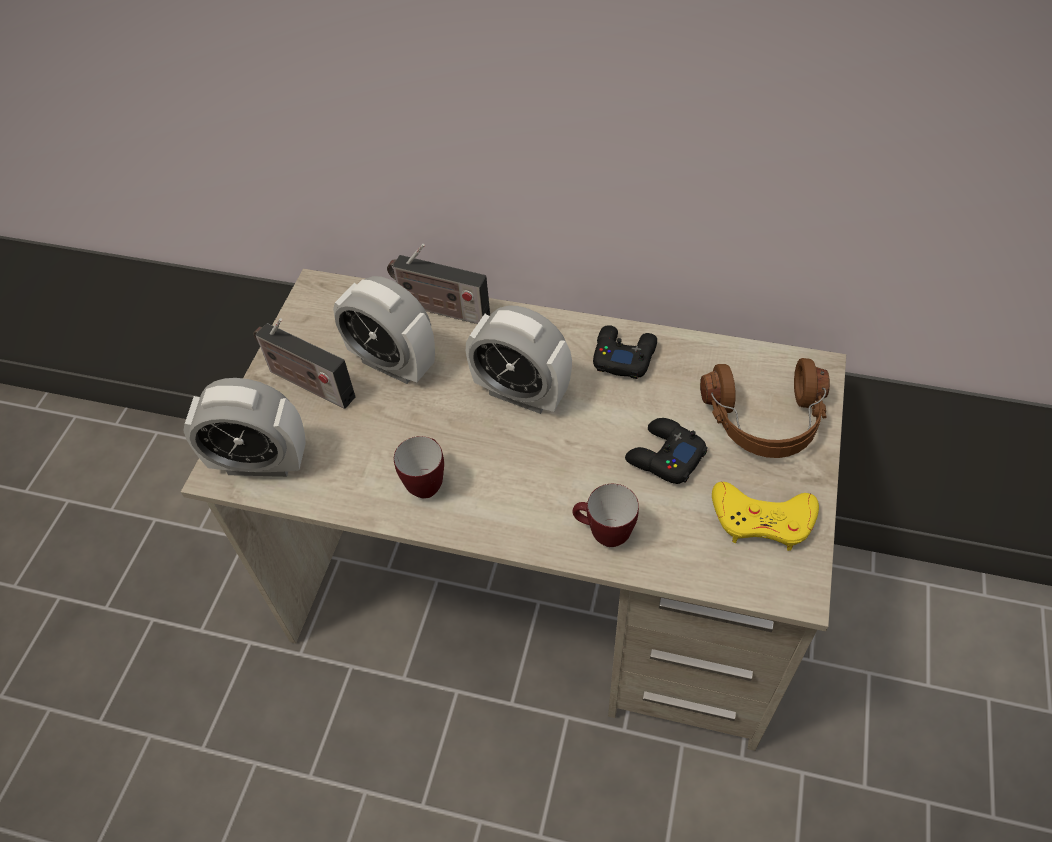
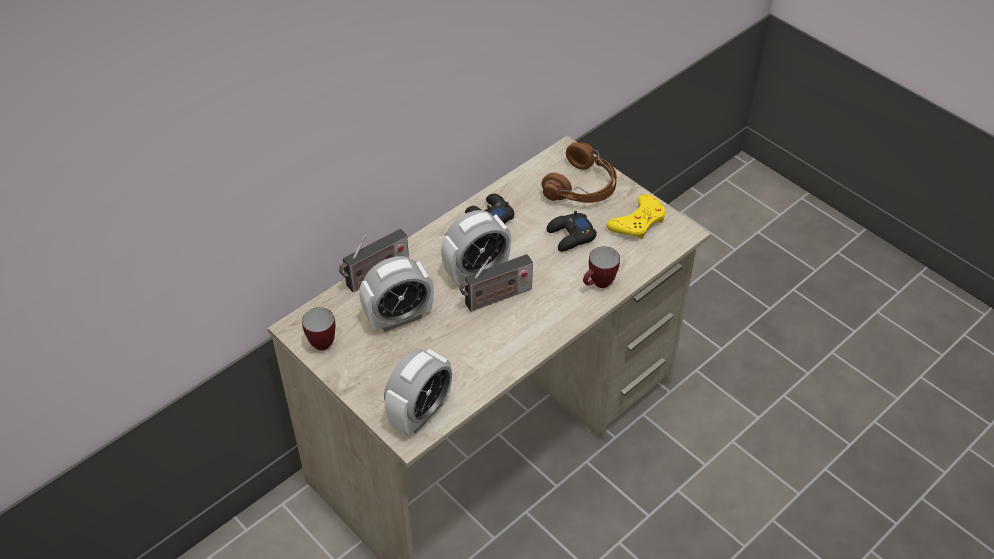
camera: 60 degrees left, 5 degrees down
radio [253,318,356,409] -> radio moved to [459,254,533,312]
mug [394,436,444,499] -> mug moved to [302,307,335,351]

